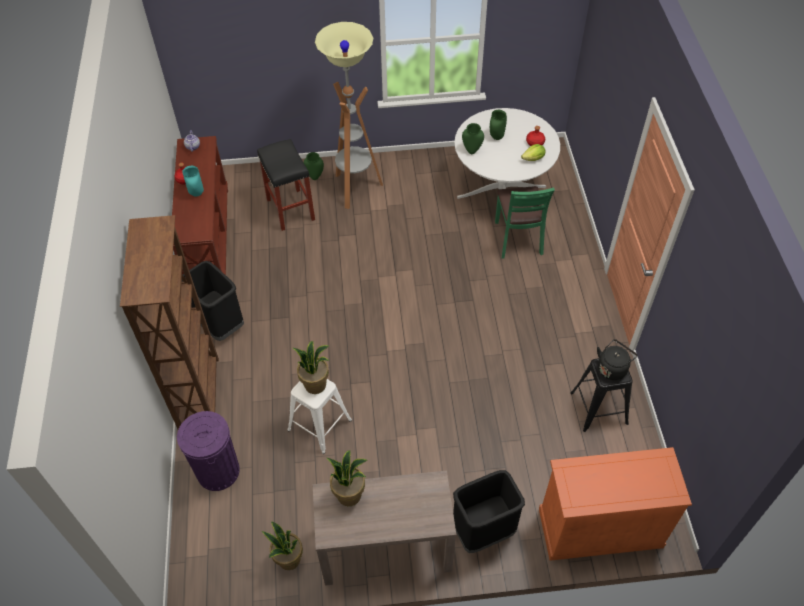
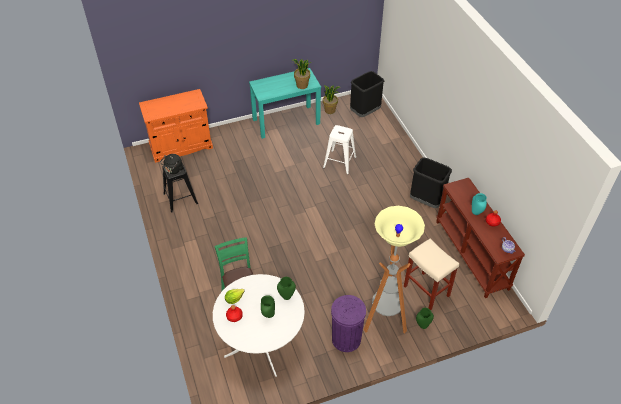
camera: 165 degrees right, 5 degrees down
brown bookcase [120,215,219,429] -> none
purple trash can [177,411,240,491] -> purple trash can moved to [331,295,366,352]
black stool [257,139,315,231] -> beige stool [404,238,459,310]
potted plant [293,341,329,394] -> none
brown console table [313,471,456,586] -> turquoise console table [249,68,321,139]
black trash can [453,470,525,553] -> black trash can moved to [350,71,384,117]

